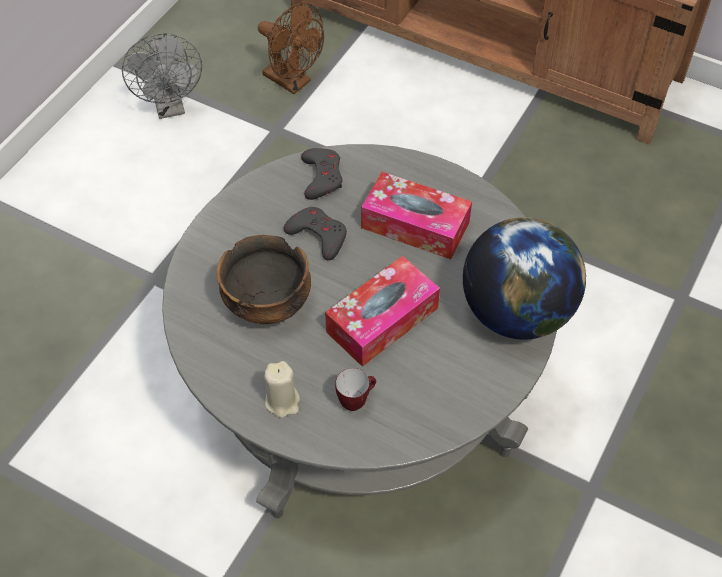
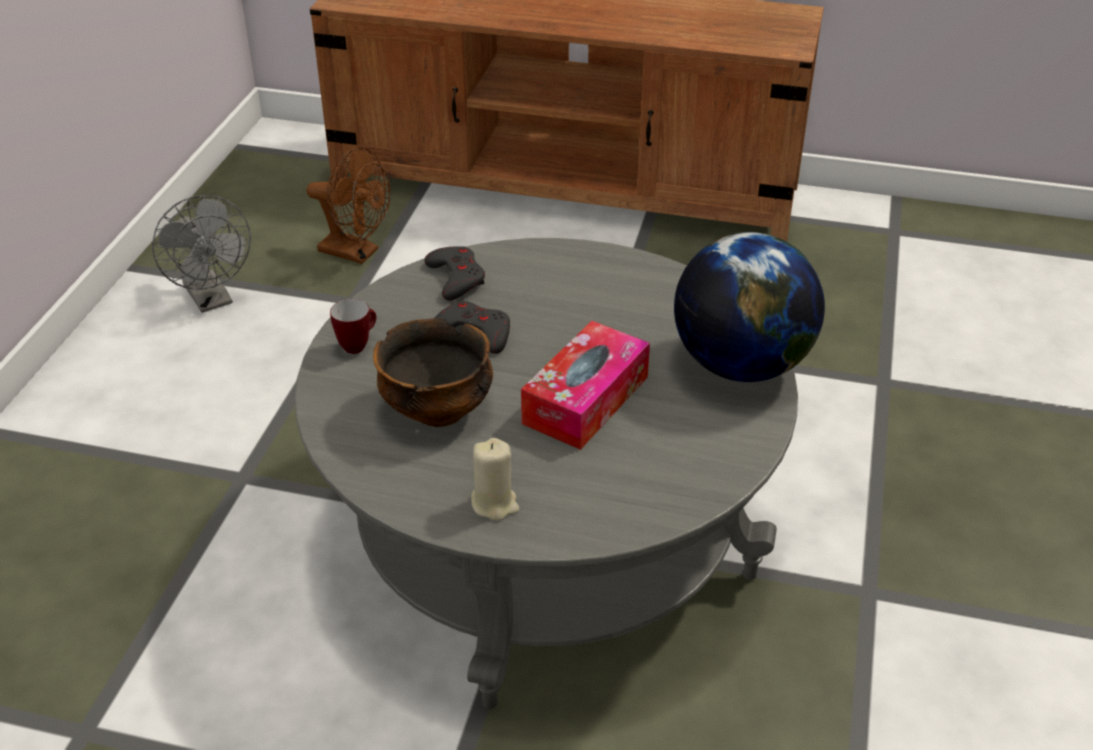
camera: 15 degrees left, 15 degrees down
mug [335,368,376,411] -> mug moved to [330,299,376,354]
tissue box [361,172,472,259] -> none

